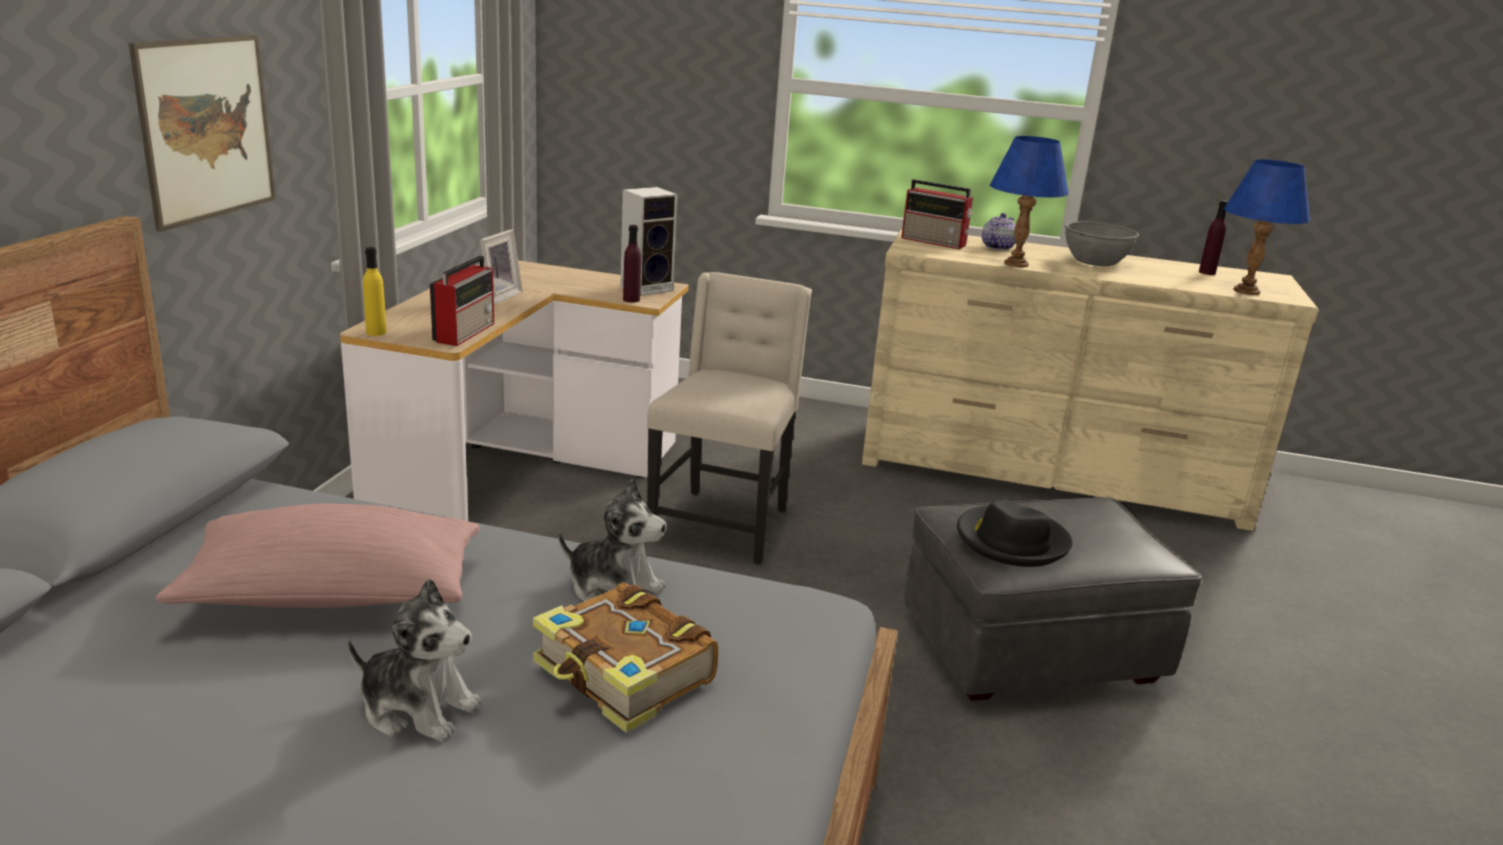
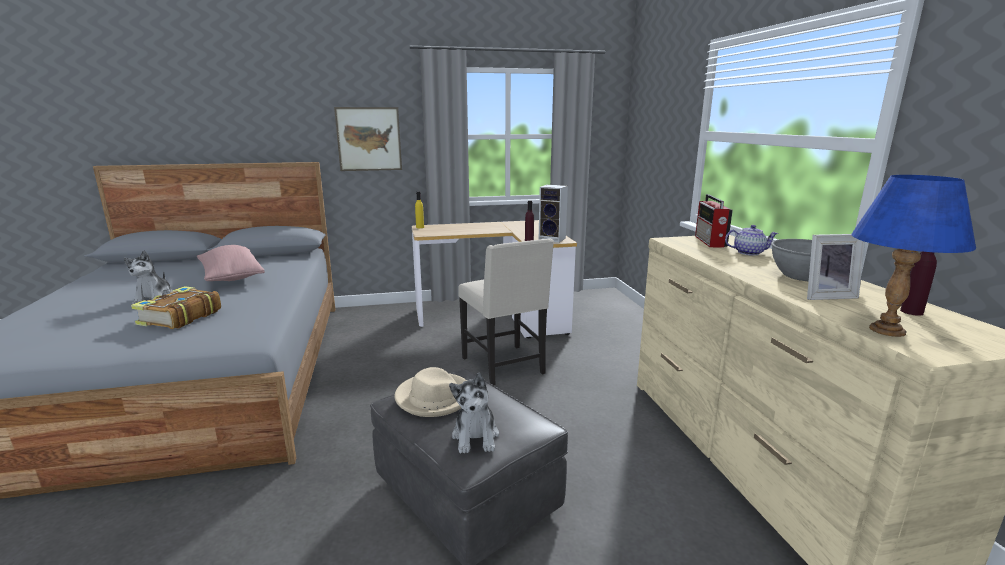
camera: 65 degrees right, 5 degrees down
radio [430,255,494,346] -> none
picture frame [480,229,523,305] -> picture frame moved to [807,234,865,300]
plush toy [558,479,667,602] -> plush toy moved to [449,372,499,453]
beige chair [647,272,812,565] -> beige chair turned 75 degrees clockwise [458,239,554,385]
black hat [957,500,1073,567] -> beige hat [395,367,467,417]
blue table lamp [990,136,1069,267] -> none

